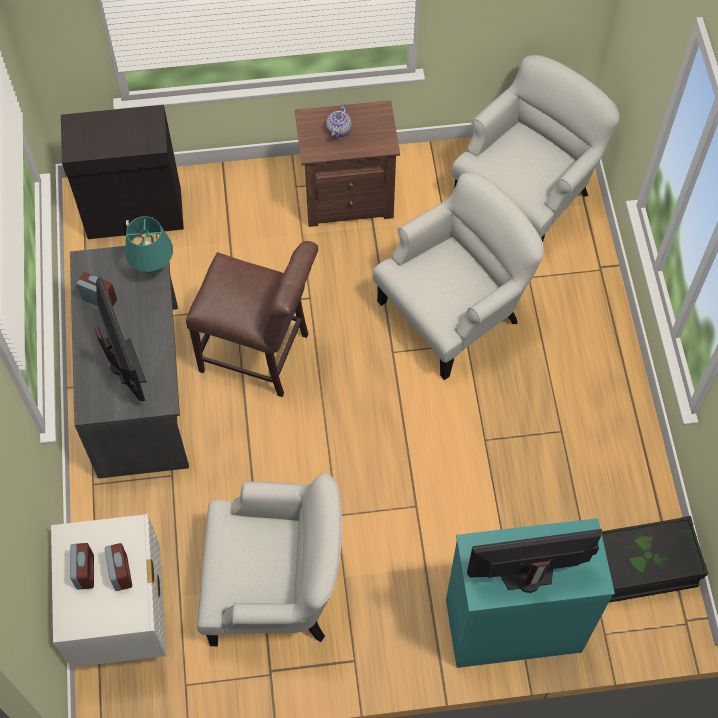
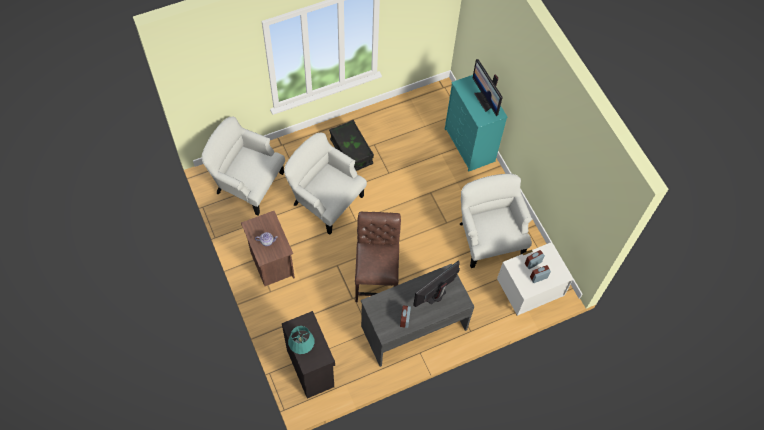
camera: 110 degrees left, 0 degrees up
turquoise table lamp [125,216,173,276] -> turquoise table lamp moved to [288,326,314,354]
black storage box [602,516,708,603] -> black storage box moved to [329,120,374,171]

